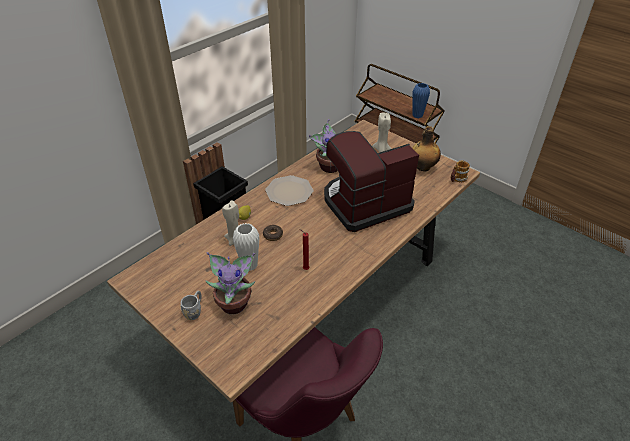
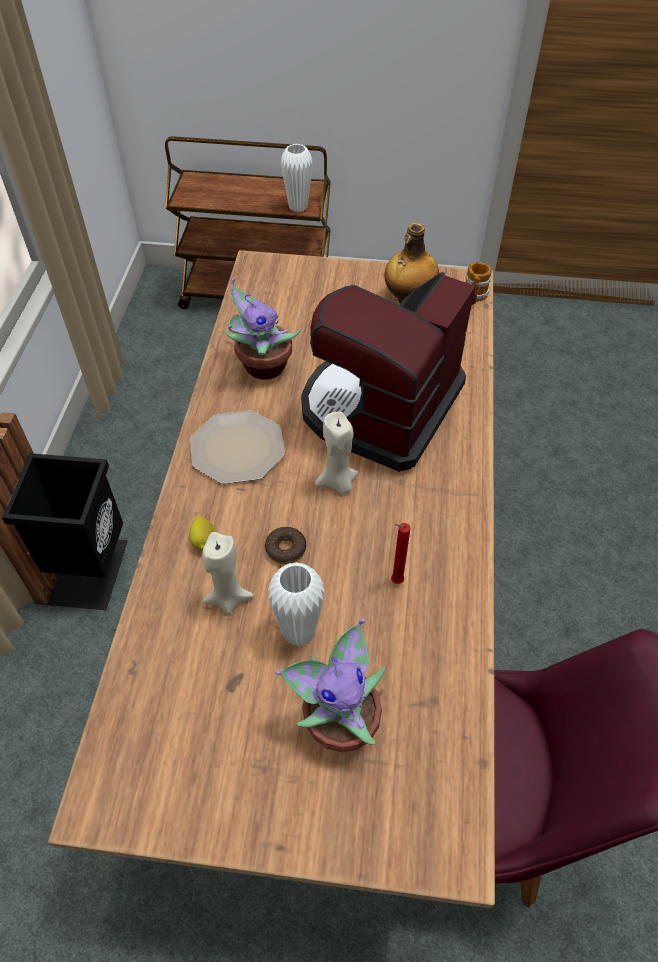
camera: 35 degrees left, 10 degrees up
grey mug [181,291,201,320] -> none
beige candle [372,113,392,152] -> beige candle moved to [315,412,358,494]
blue vase [413,83,430,118] -> white vase [281,144,313,212]

